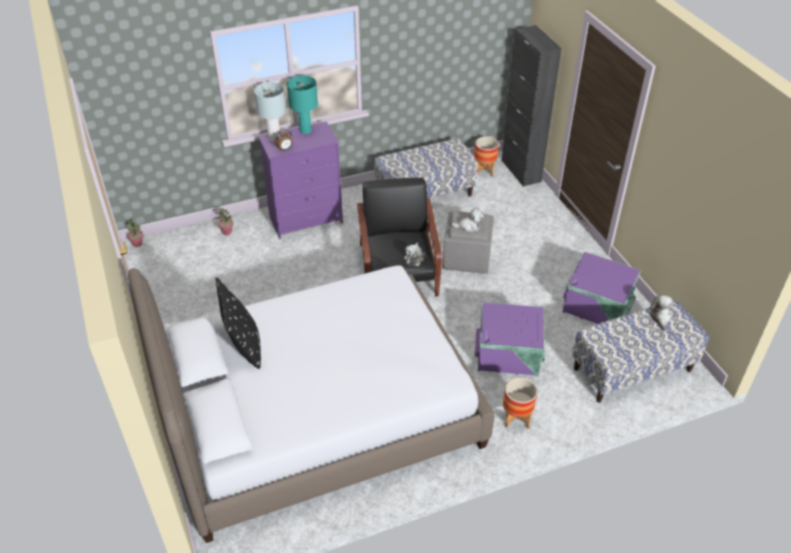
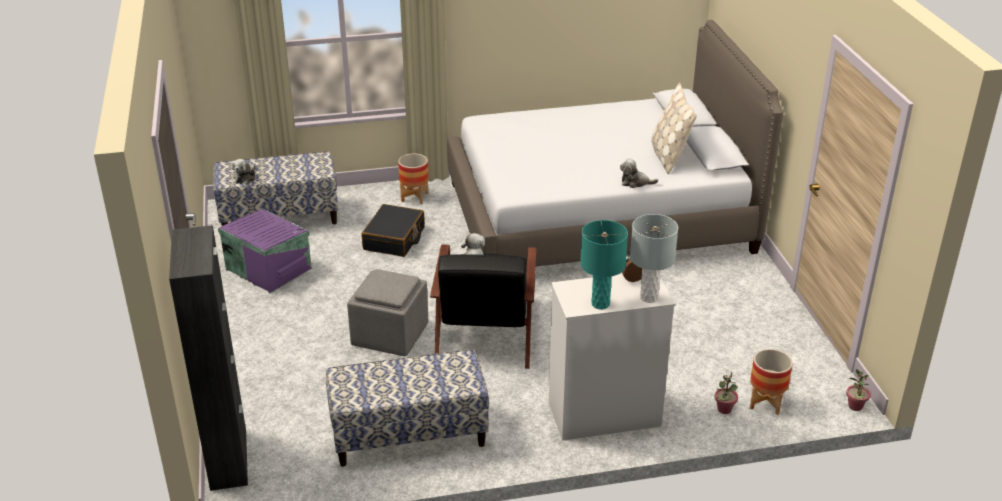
camera: 170 degrees left, 10 degrees down
black pillow [215,277,261,369] -> beige pillow [651,83,697,174]
purple dresser [258,122,343,239] -> white dresser [549,274,675,441]
plush toy [451,208,484,233] -> plush toy moved to [620,158,658,188]
planter [474,136,499,177] -> planter moved to [750,349,793,415]
purple storage box [475,302,545,376] -> black suitcase [362,204,425,257]

